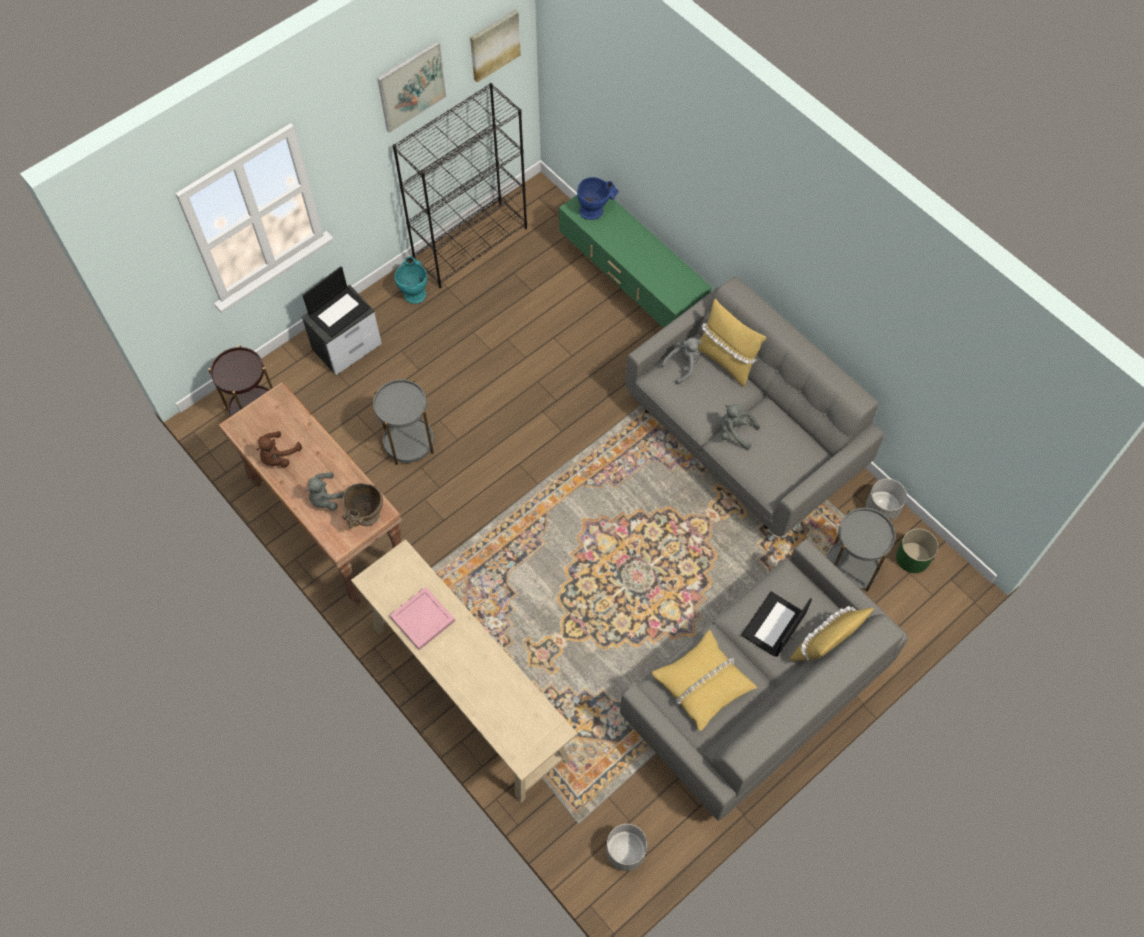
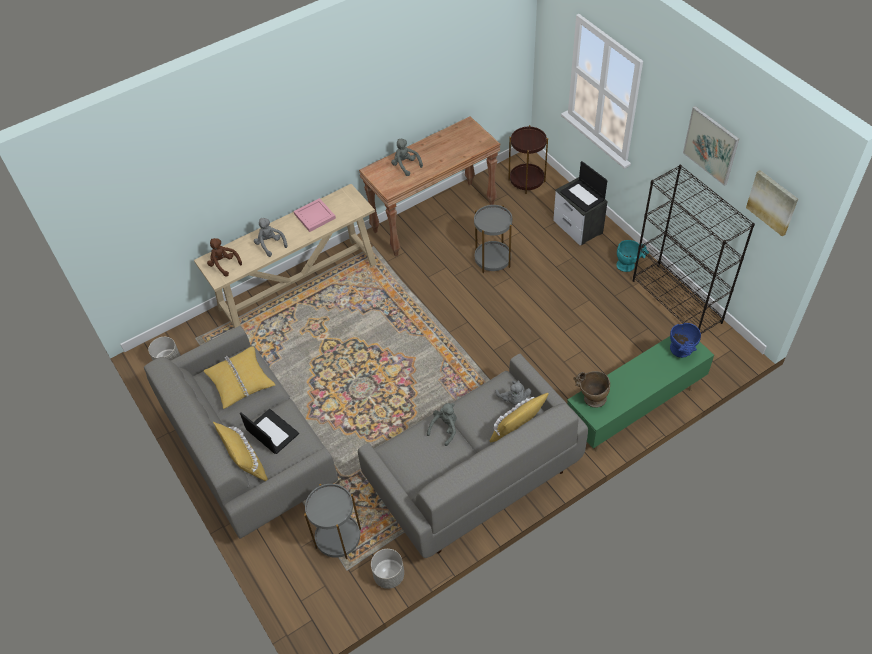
camera: 100 degrees right, 10 degrees down
brown plush toy [257,431,302,467] -> brown plush toy moved to [207,238,242,277]
beige vase [342,483,383,529] -> beige vase moved to [573,371,610,408]
green planter [896,528,939,573] -> none
none -> grey plush toy [254,218,287,257]

